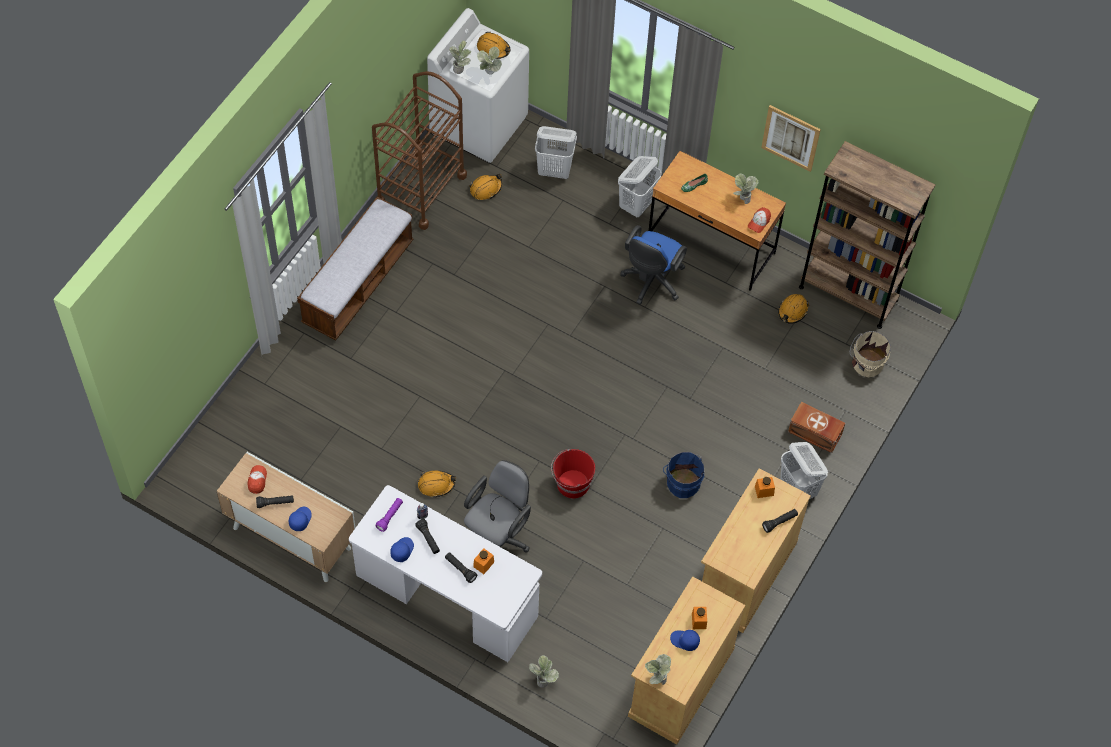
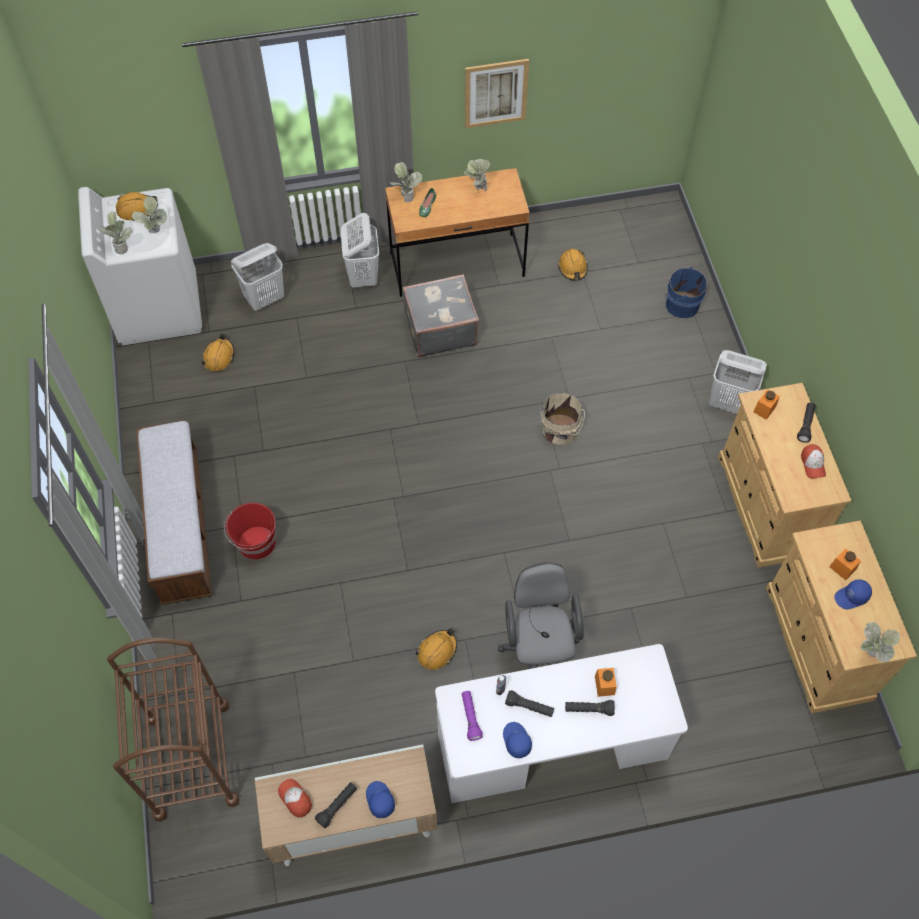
camera: 40 degrees left, 0 degrees up
brown cart [372,71,467,230] -> brown cart moved to [107,638,240,822]
potted plant [529,655,559,688] -> potted plant moved to [390,162,422,202]
red bucket [551,449,595,499] -> red bucket moved to [224,503,276,560]
blue office chair [620,225,687,305] -> grey suitcase [402,274,479,357]
blue bucket [663,452,704,498] -> blue bucket moved to [665,266,707,318]
cap [748,207,771,233] -> cap moved to [801,444,826,478]
brown storage box [788,402,845,453] -> none
brown bookcase [799,141,936,329] -> none
beige bucket [850,331,891,377] -> beige bucket moved to [540,393,585,445]

